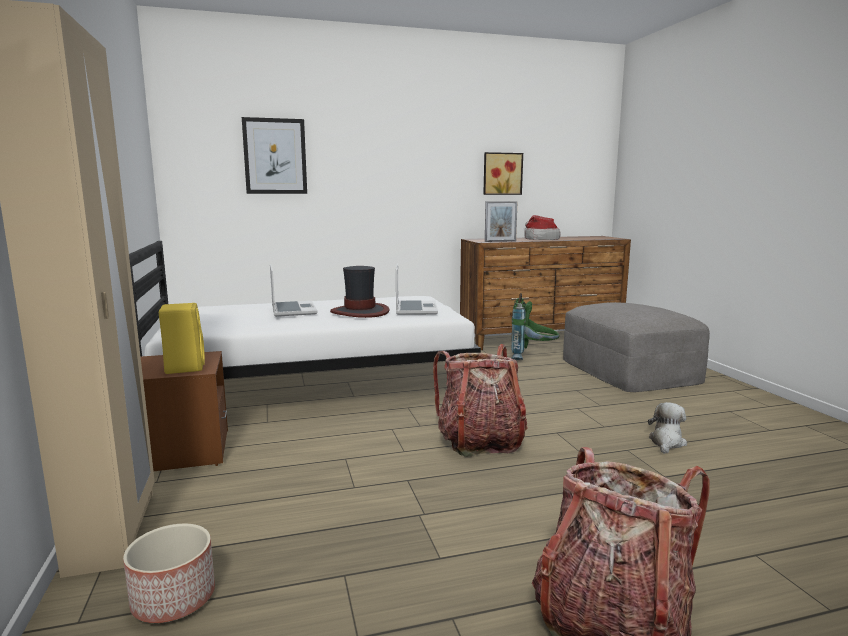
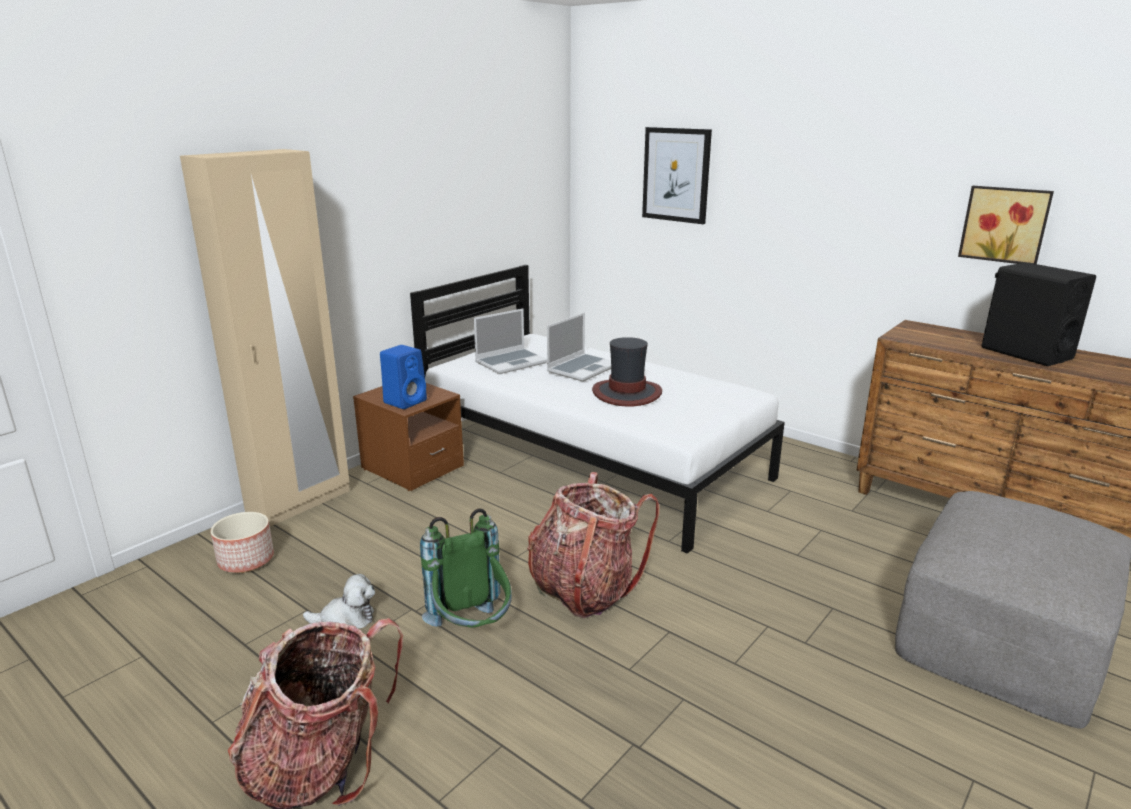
camera: 55 degrees right, 10 degrees up
yellow speaker [159,303,205,374] -> blue speaker [380,345,427,409]
laptop [396,263,438,315] -> laptop moved to [474,309,547,374]
picture frame [485,201,518,242] -> none
green backpack [511,293,560,360] -> green backpack moved to [420,508,512,628]
hat [524,215,560,240] -> black speaker [982,262,1096,366]
plush toy [648,402,687,454] -> plush toy moved to [303,574,375,628]

